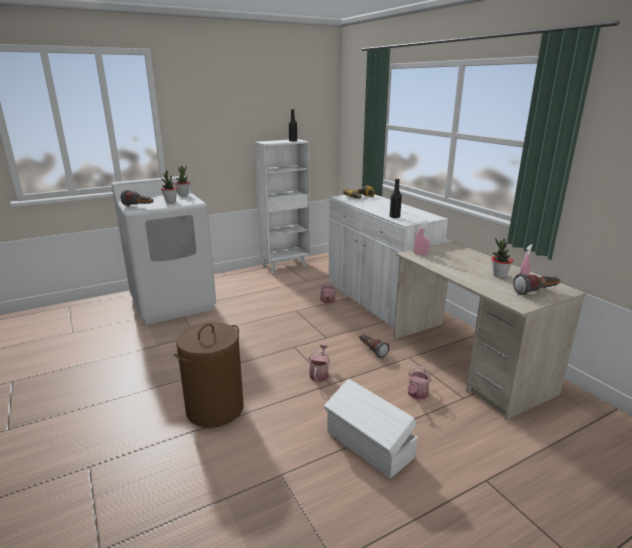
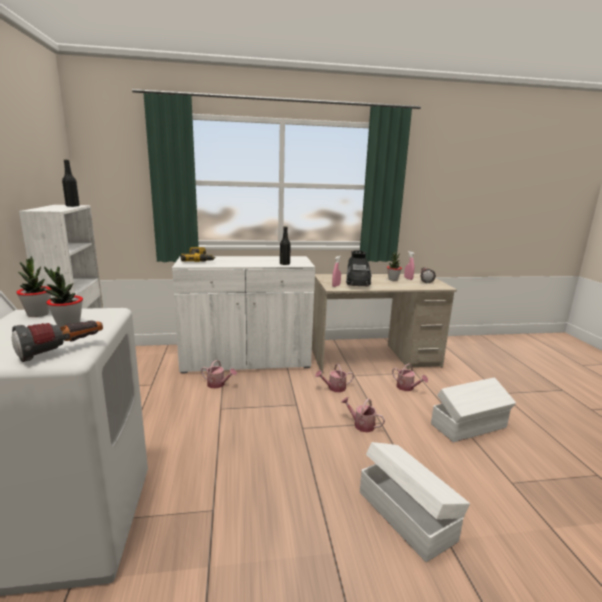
camera: 70 degrees left, 5 degrees down
brown laundry basket [173,322,244,428] -> white storage box [360,442,470,562]
flashlight [359,334,389,358] -> watering can [315,364,354,392]
none -> black boot [346,250,372,286]

